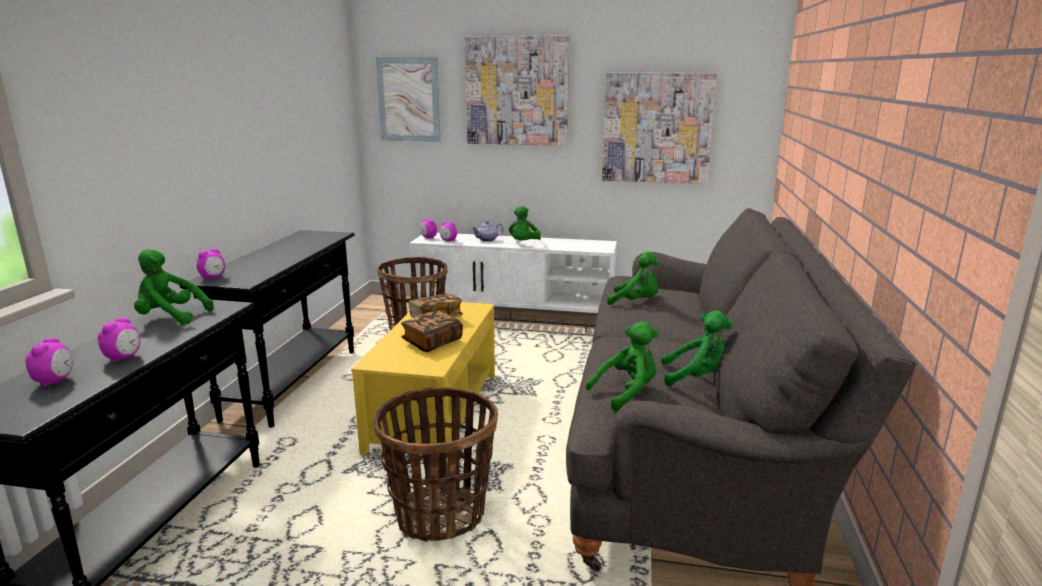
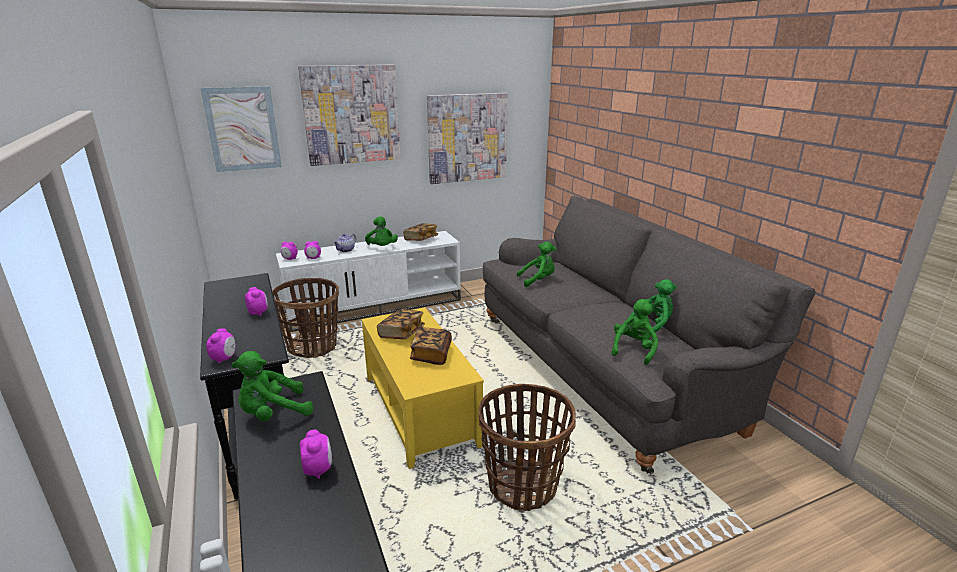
camera: 35 degrees left, 5 degrees up
alarm clock [26,338,73,387] -> alarm clock moved to [245,287,268,316]
none -> book [403,223,438,241]

